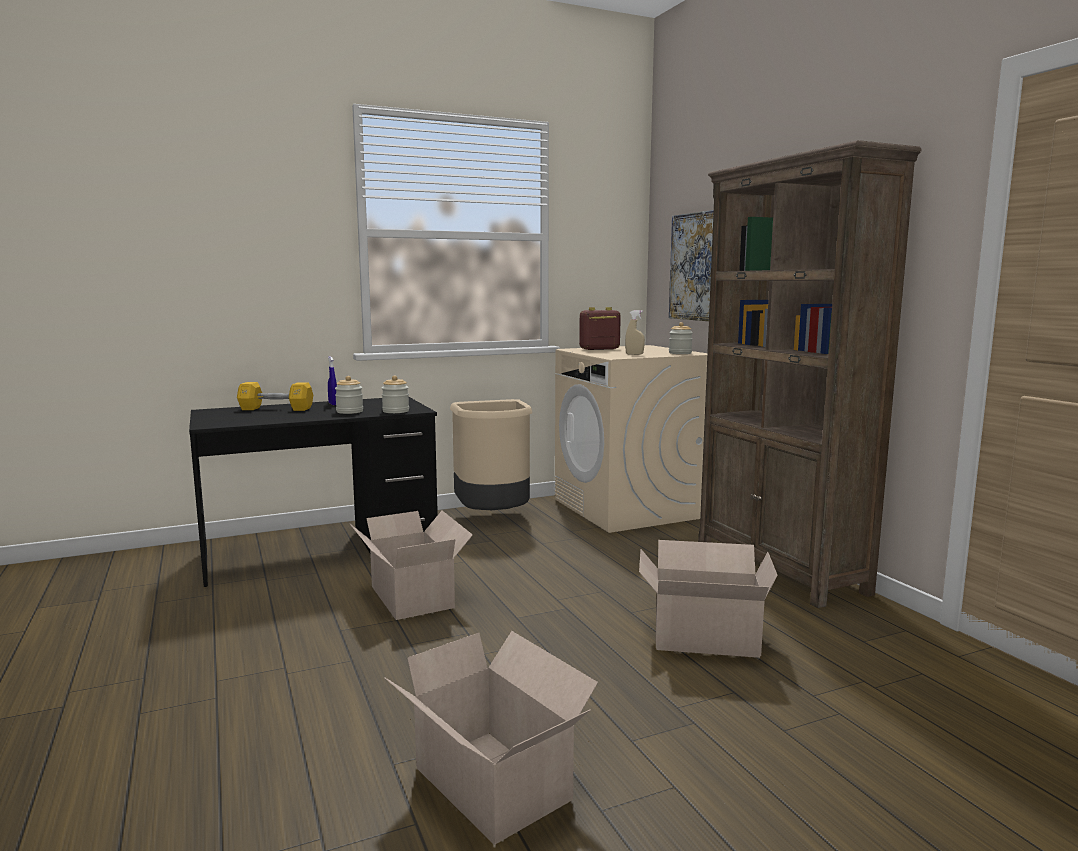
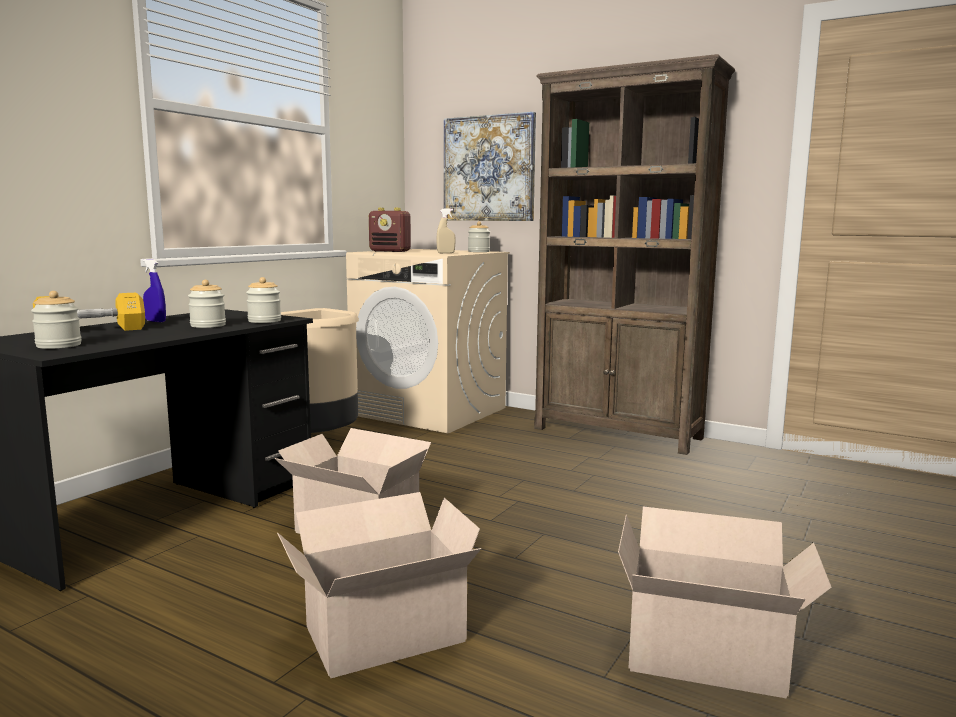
camera: 35 degrees left, 0 degrees up
radio [579,307,621,350] -> radio turned 105 degrees counterclockwise [369,208,411,252]
cardboard box [639,540,778,658] -> cardboard box moved to [277,492,481,678]
none -> jar [31,291,82,349]

